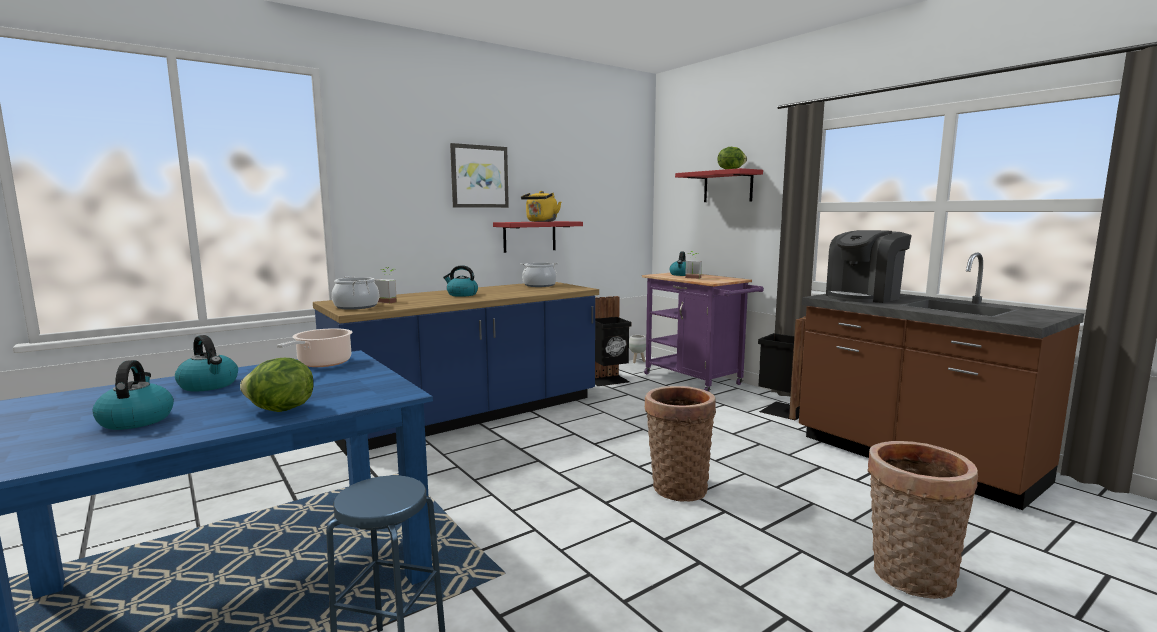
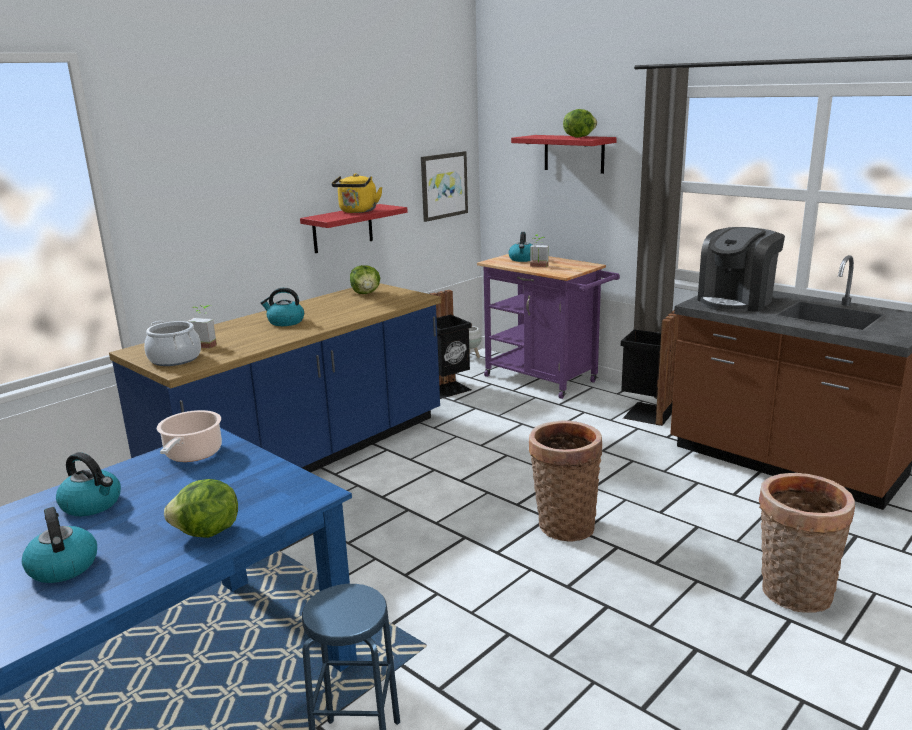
camera: 10 degrees left, 10 degrees up
picture [450,143,509,208] -> picture moved to [421,151,468,222]
cooking pot [521,263,559,287] -> lettuce [350,265,380,294]

